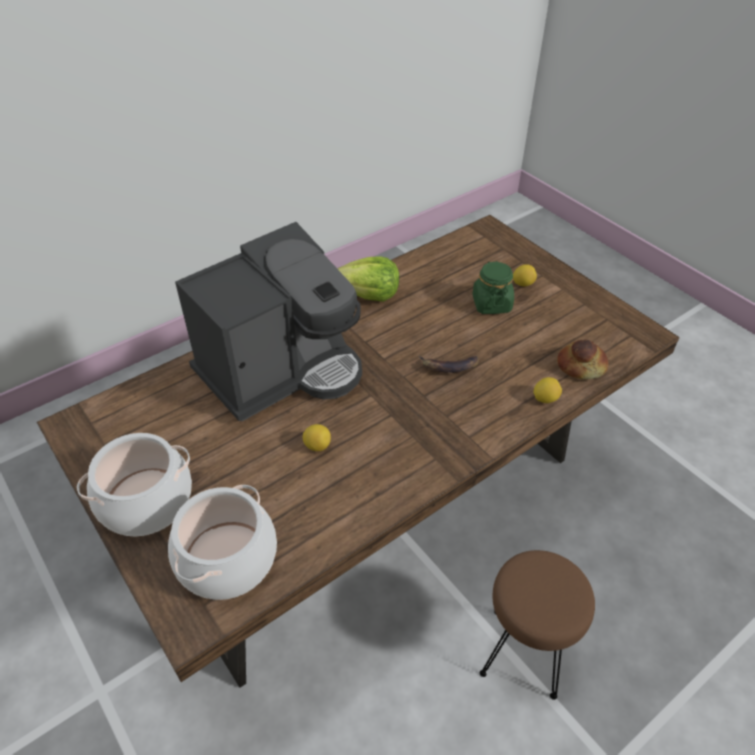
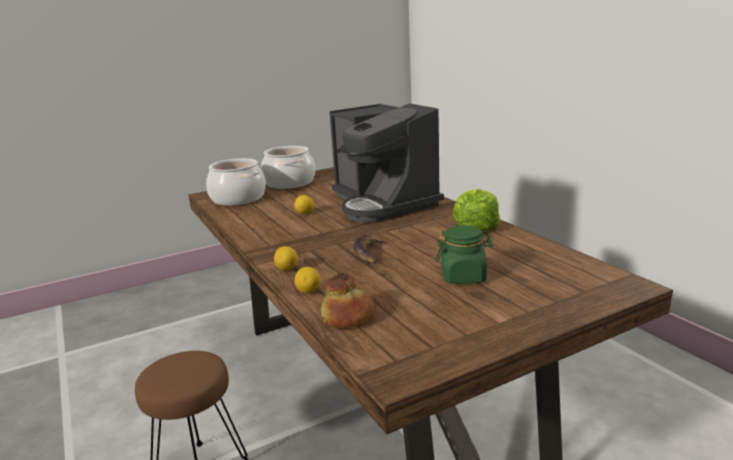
camera: 100 degrees right, 25 degrees down
lemon [513,264,537,286] -> lemon moved to [274,246,298,270]

